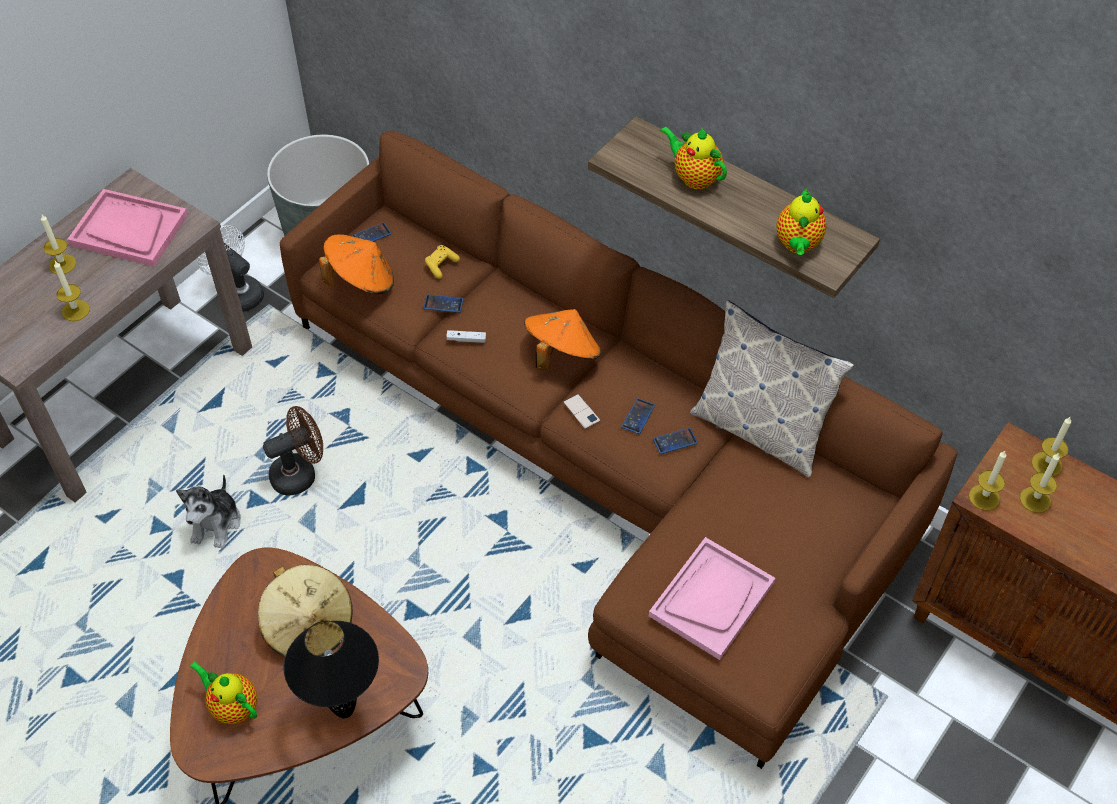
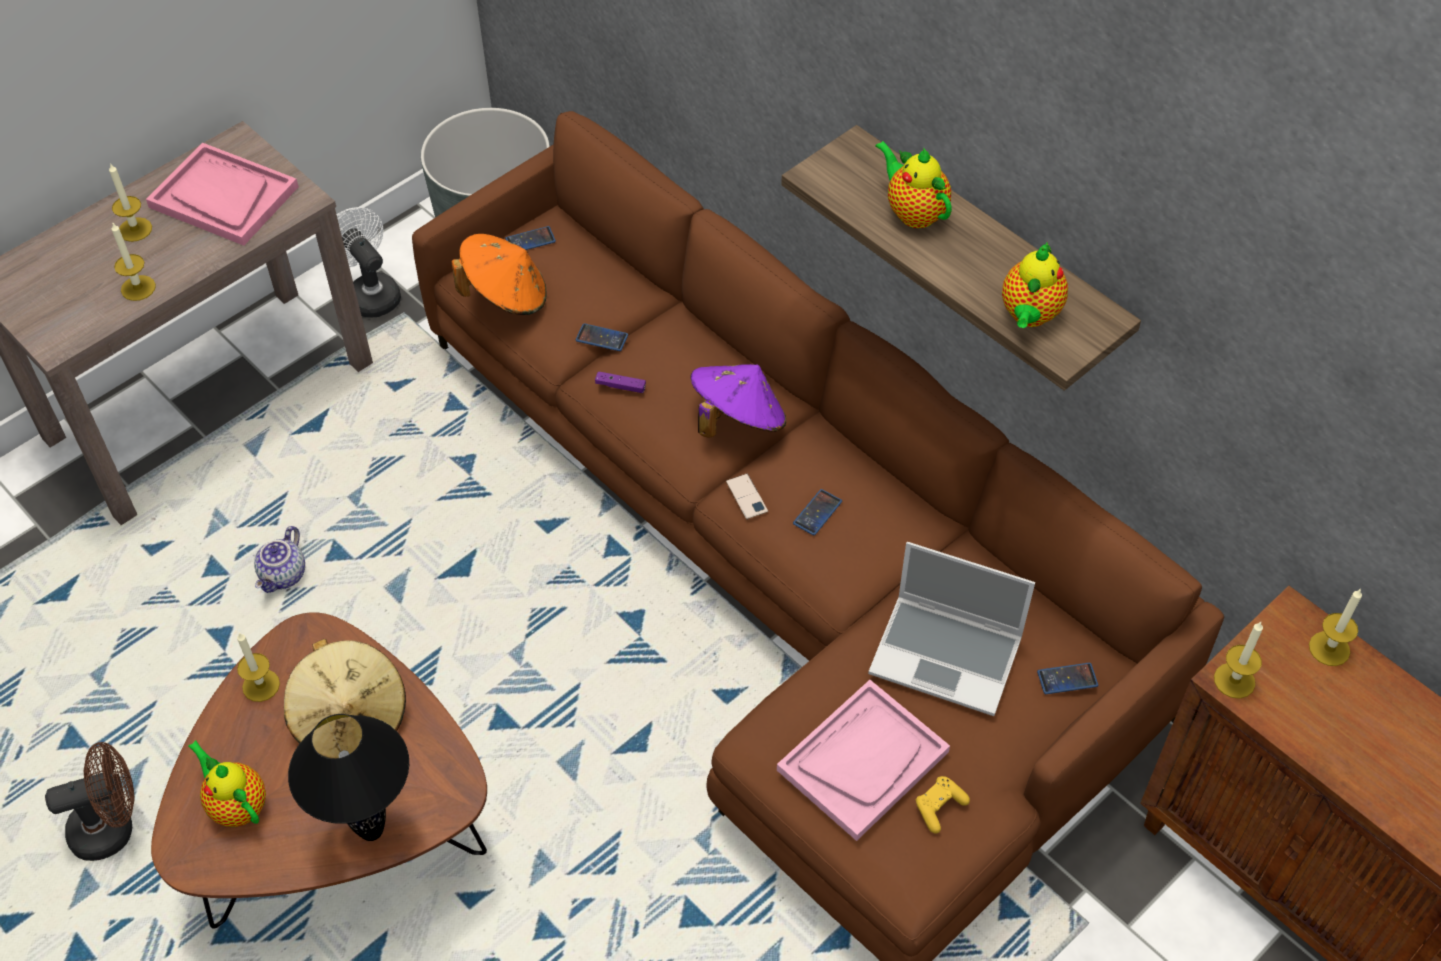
camera: 10 degrees right, 0 degrees up
plush toy [176,474,241,549] -> teapot [254,526,305,593]
brown fan [263,406,323,496] -> brown fan moved to [45,742,135,861]
yellow game controller [425,245,460,279] -> yellow game controller moved to [915,776,970,834]
white game controller [446,330,486,343] -> purple game controller [595,371,646,393]
orange hat [524,309,601,370] -> purple hat [691,364,786,437]
phone [653,428,698,454] -> phone moved to [1037,663,1098,694]
pillow [690,300,854,478] -> none
candle [1020,453,1060,513] -> candle moved to [237,633,280,702]
none -> laptop [868,542,1035,716]

